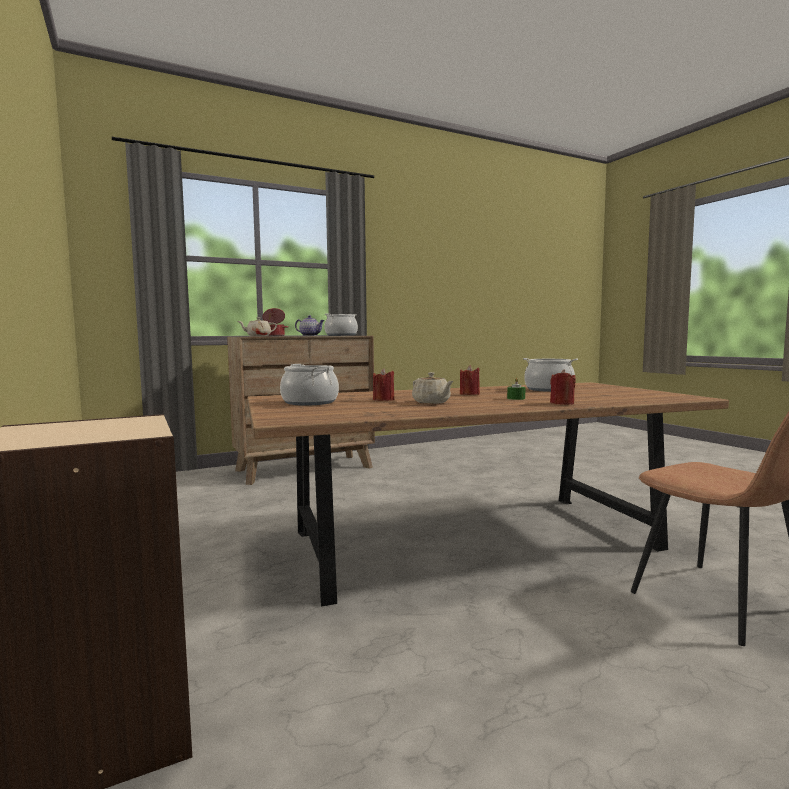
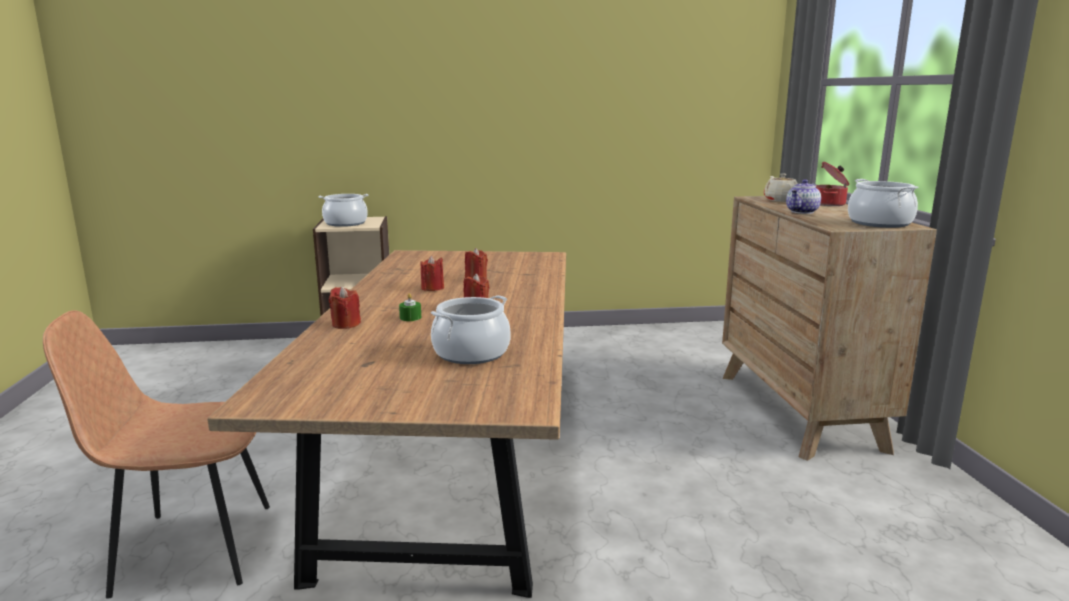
camera: 110 degrees right, 10 degrees up
cooking pot [280,364,339,406] -> cooking pot moved to [319,194,368,227]
beige teapot [412,372,453,404] -> red candle [420,256,444,291]

